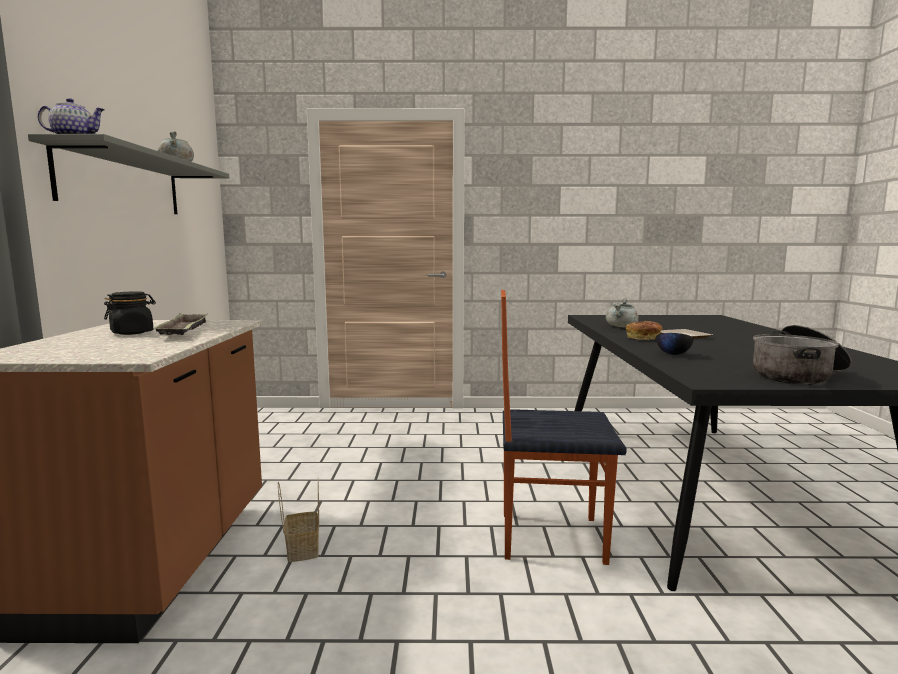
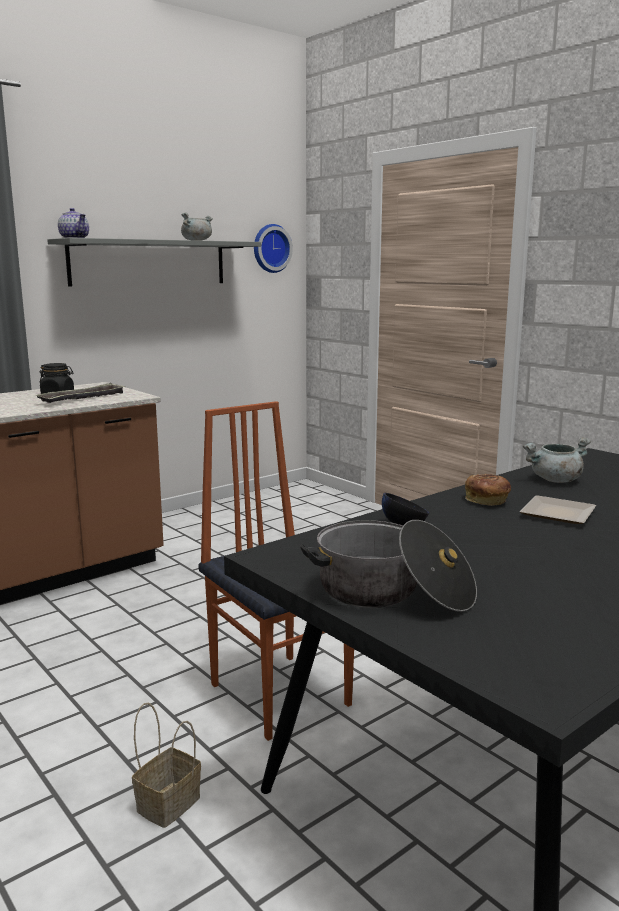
camera: 50 degrees right, 5 degrees up
basket [278,478,319,562] -> basket moved to [132,703,201,828]
none -> wall clock [254,224,293,273]

